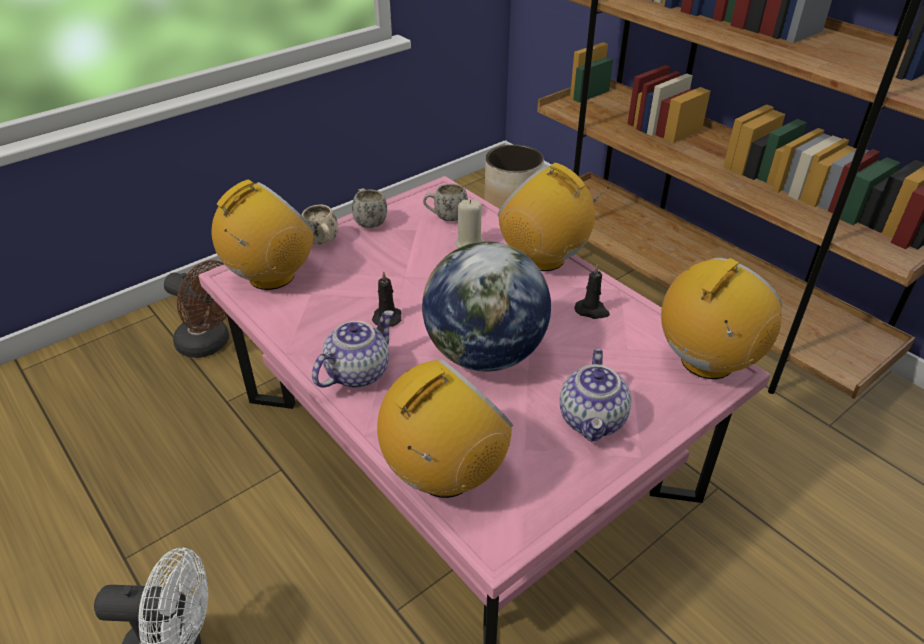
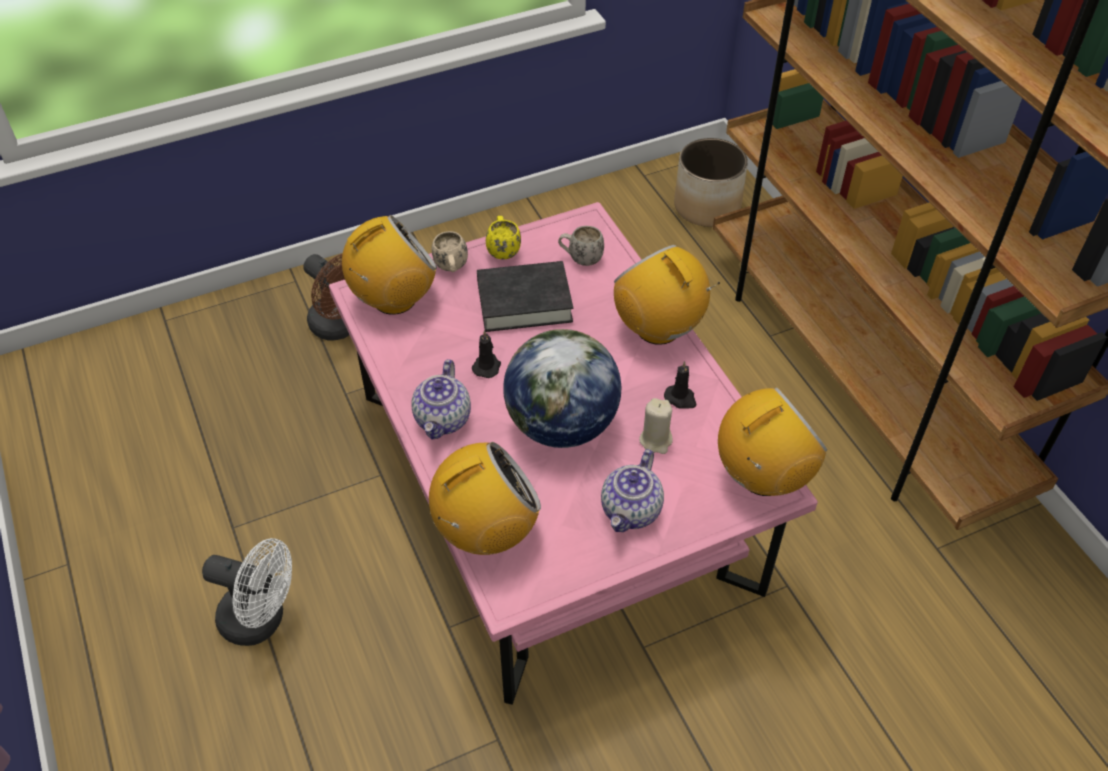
camera: 15 degrees right, 10 degrees up
teapot [312,310,394,388] -> teapot turned 135 degrees clockwise [411,359,471,439]
white mug [352,188,387,228] -> yellow mug [486,216,521,259]
beige candle [455,199,484,248] -> beige candle moved to [639,398,673,454]
none -> black book [477,261,573,332]

